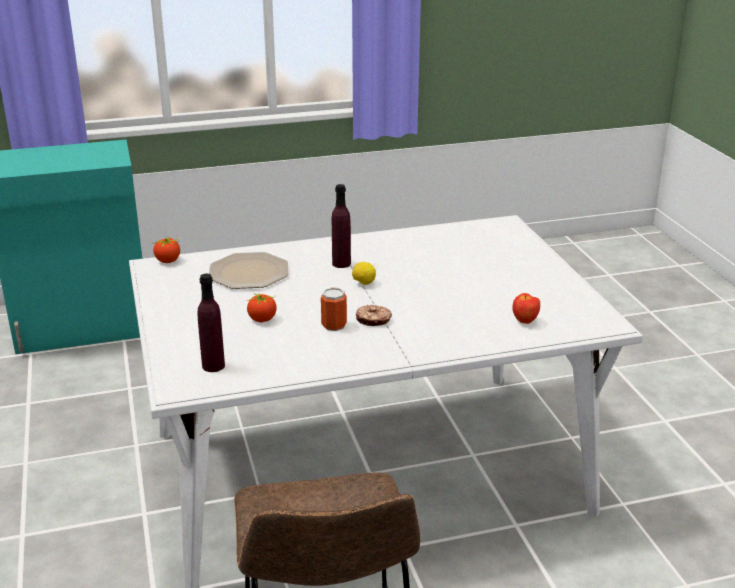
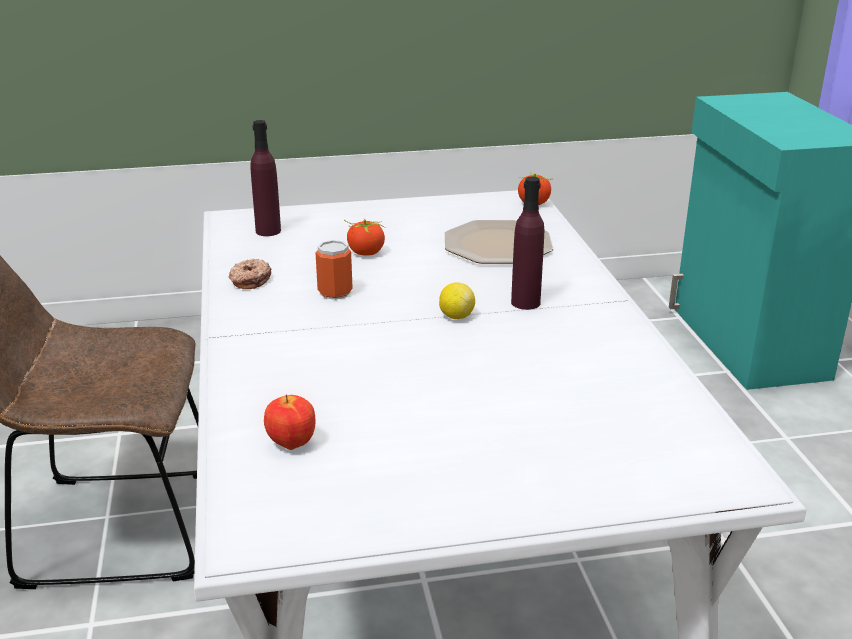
camera: 95 degrees right, 0 degrees up
donut [356,305,392,326] -> donut moved to [228,259,271,289]

